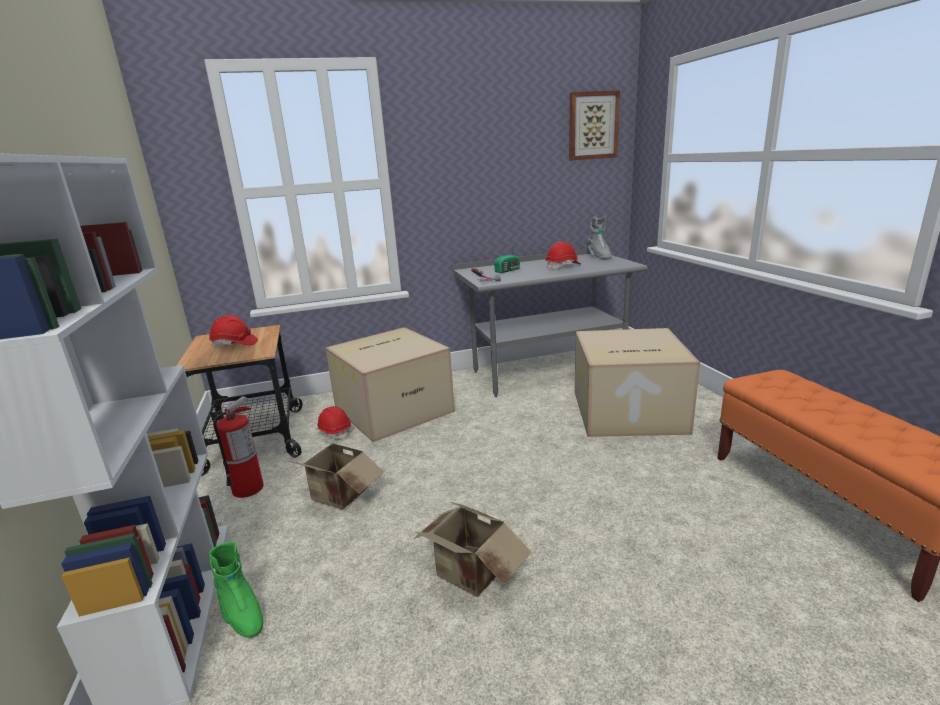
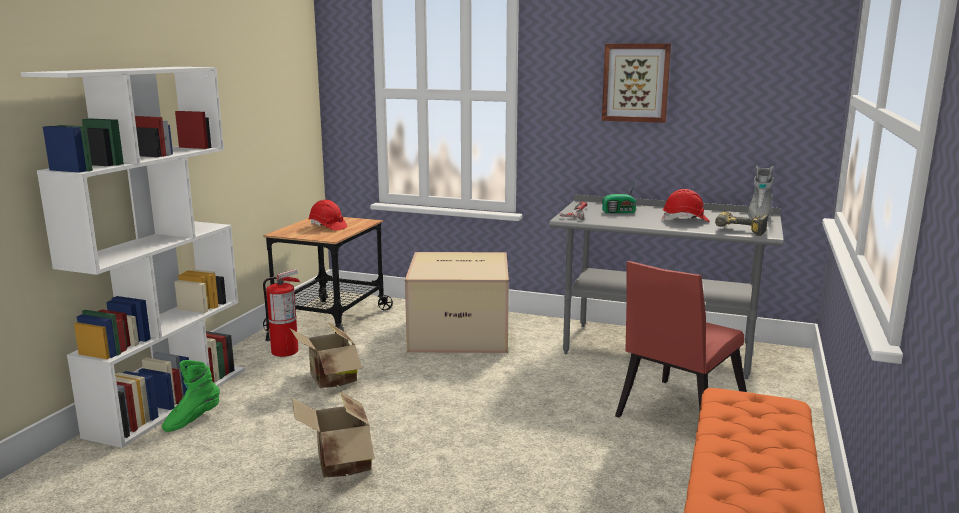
camera: 35 degrees right, 5 degrees down
green boot [209,542,264,638] -> green boot turned 45 degrees clockwise [162,360,220,432]
red hard hat [317,406,351,440] -> none
picture [569,90,620,160] -> picture moved to [602,44,671,123]
cardboard box [575,328,700,437] -> red chair [615,261,747,418]
none -> power drill [715,212,768,236]

